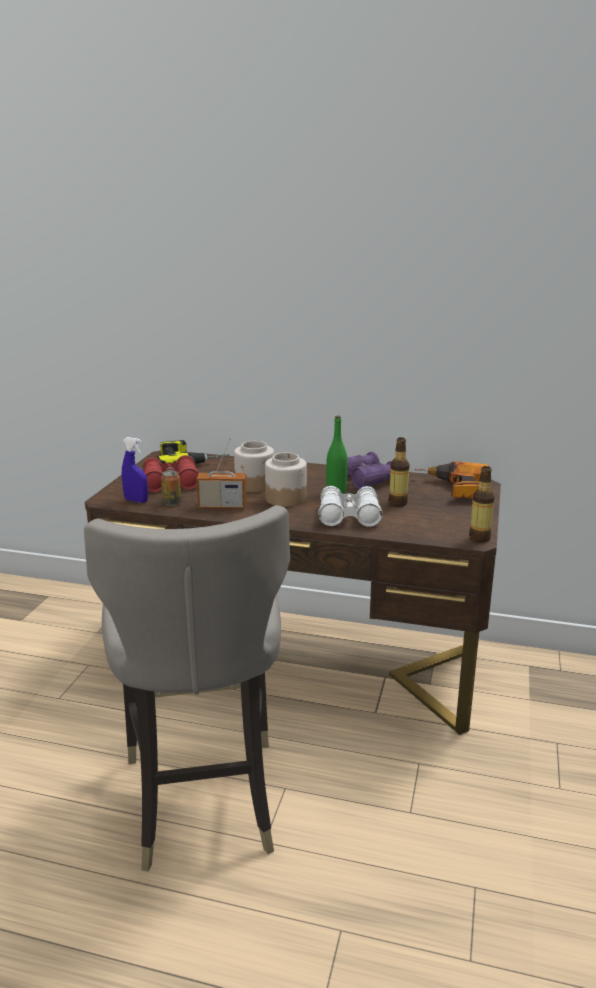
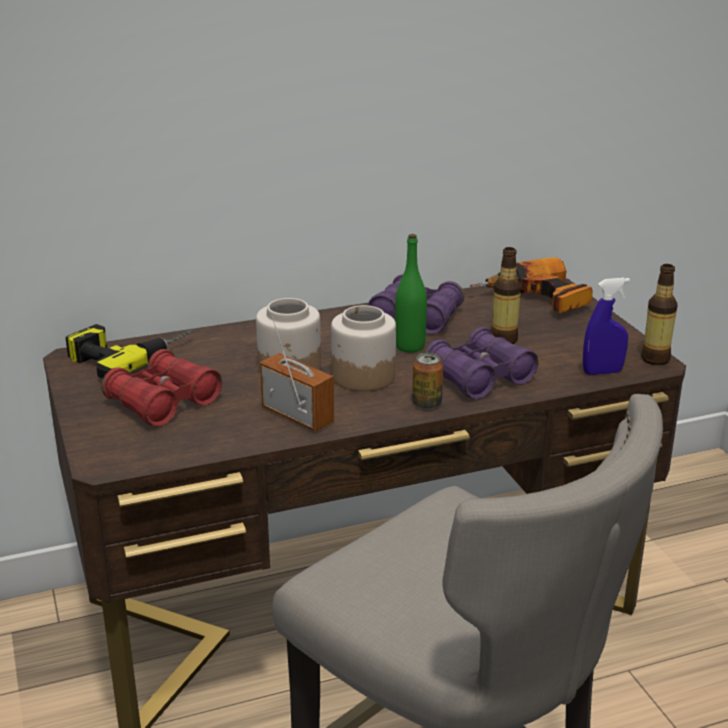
camera: 35 degrees left, 5 degrees up
blue spray bottle [122,437,148,503] -> blue spray bottle moved to [583,277,630,375]
can [161,470,182,506] -> can moved to [412,353,443,409]
radio [197,438,247,509] -> radio turned 105 degrees counterclockwise [260,316,334,432]
white binoculars [318,486,383,527] -> purple binoculars [424,327,539,399]

